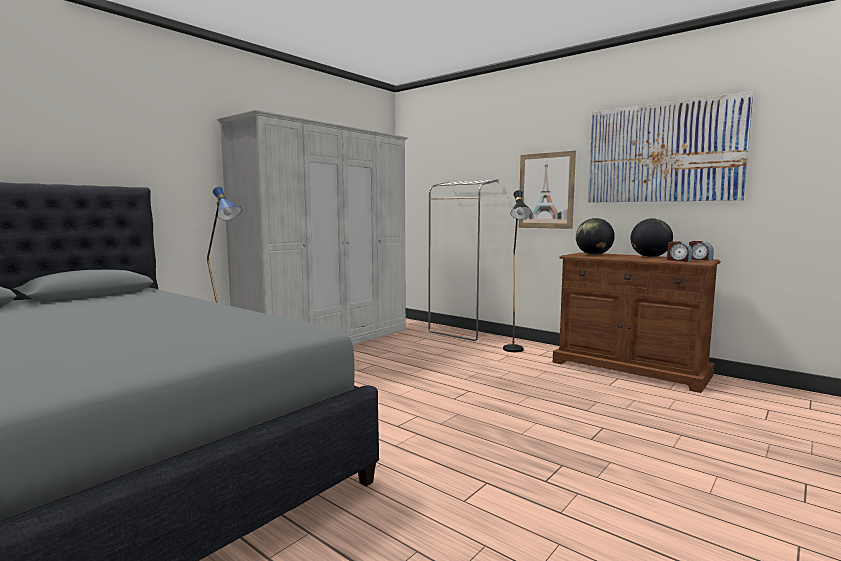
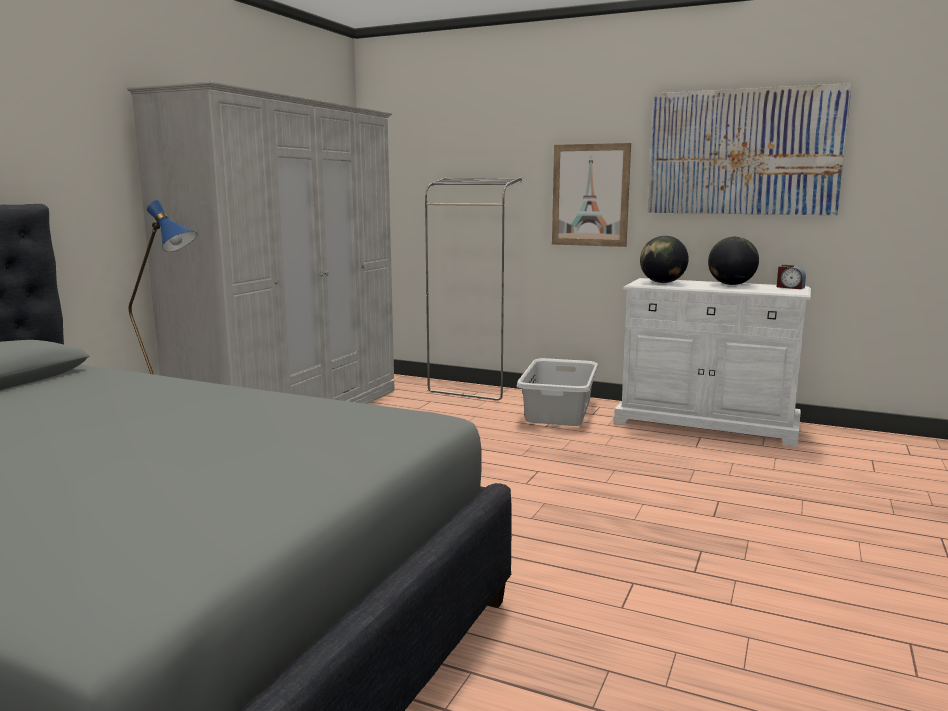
camera: 15 degrees left, 5 degrees up
black floor lamp [503,190,532,352] -> grey laundry basket [517,358,598,426]
brown dresser [553,252,721,393] -> white dresser [614,278,811,447]
alarm clock [667,241,692,262] -> none

